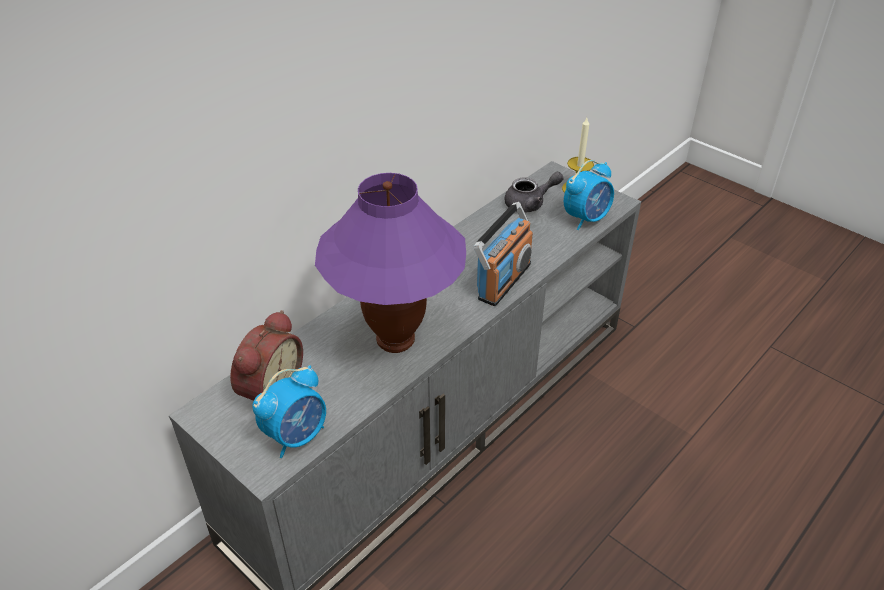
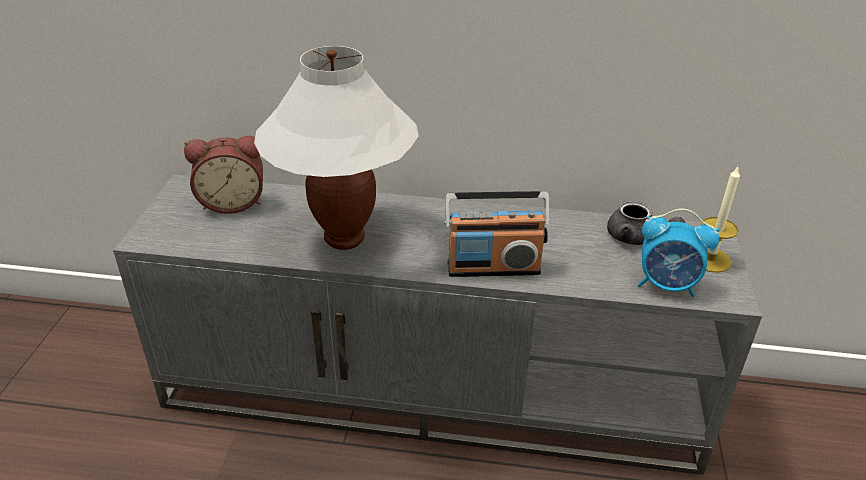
camera: 55 degrees right, 5 degrees down
alarm clock [252,365,326,458] -> none
purple table lamp [315,173,466,353] -> white table lamp [254,46,419,250]

